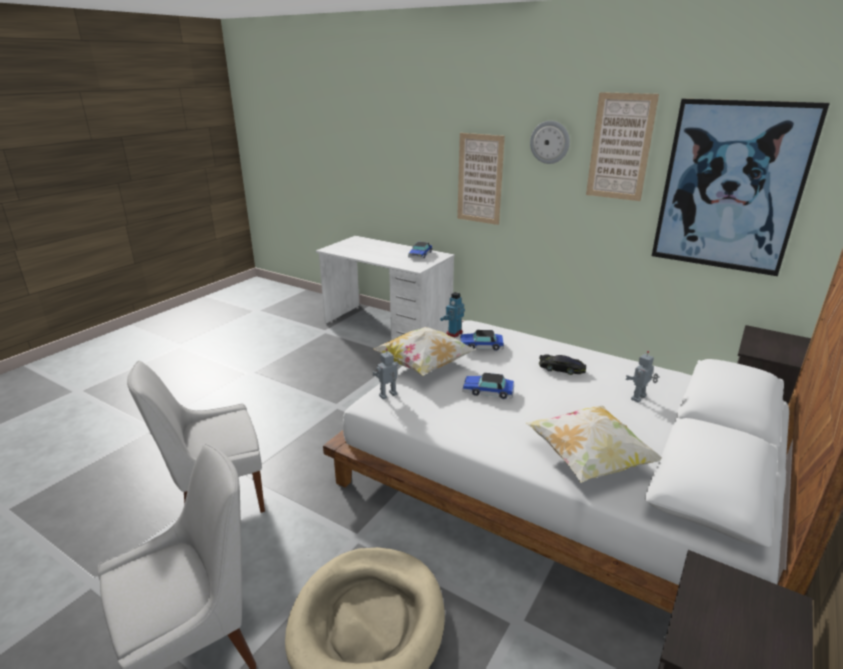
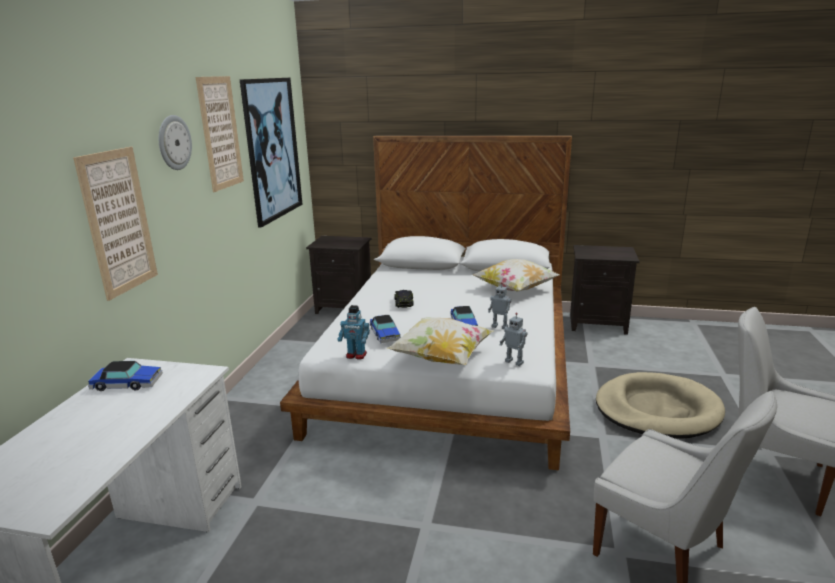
camera: 110 degrees left, 5 degrees down
toy robot [626,351,658,403] -> toy robot moved to [488,282,512,329]

